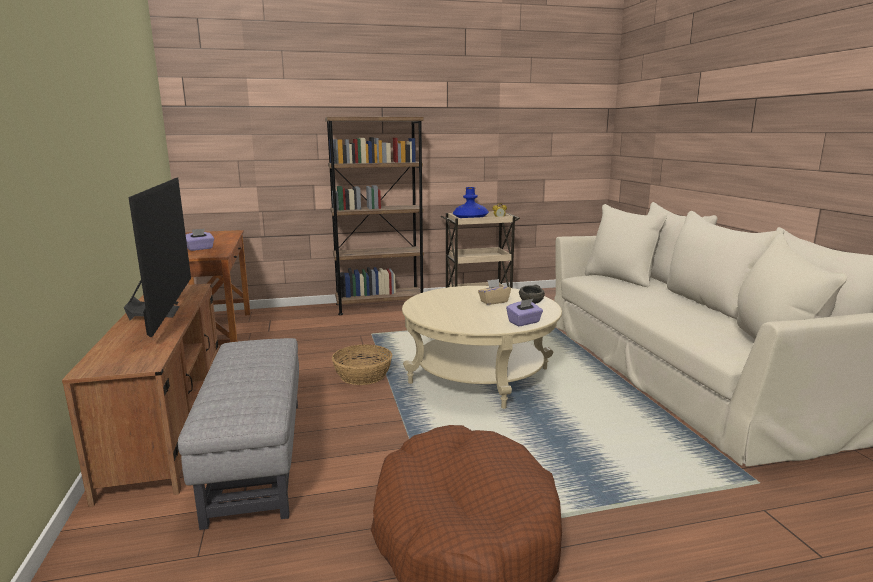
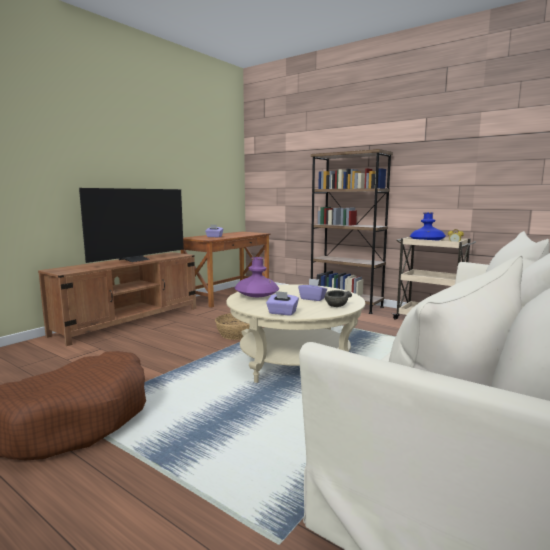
camera: 50 degrees right, 5 degrees down
grey ottoman [178,338,299,530] -> none
beige tissue box [478,279,511,305] -> purple tissue box [298,278,327,301]
none -> purple vase [235,257,279,297]

